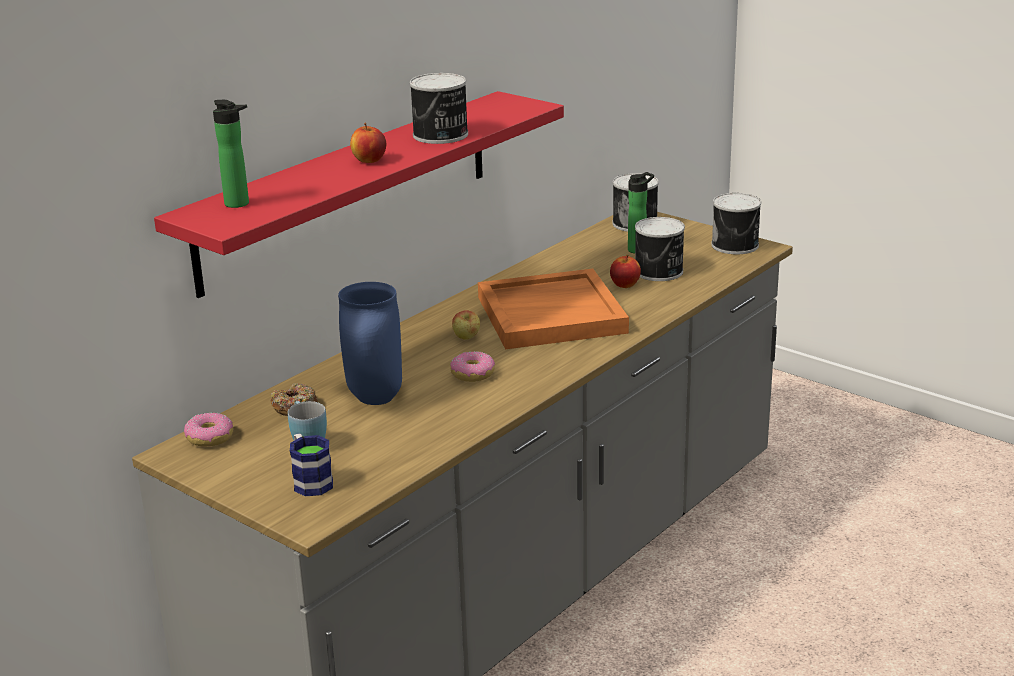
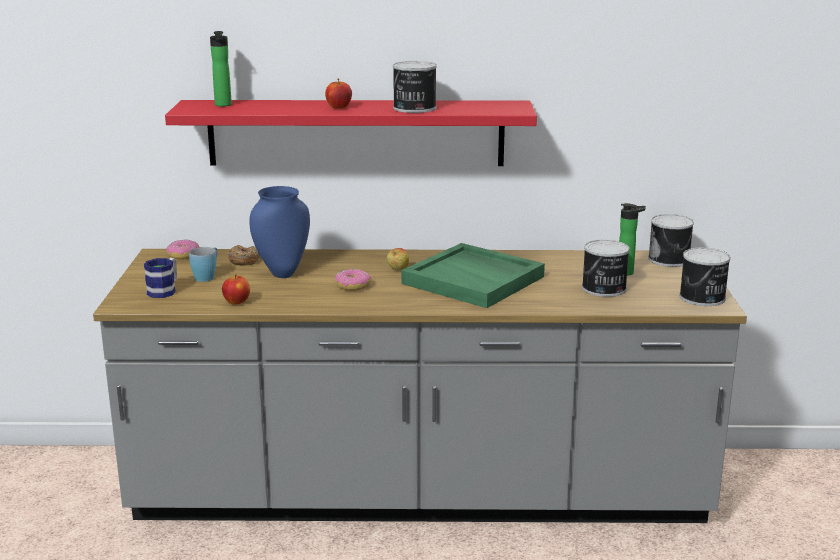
camera: 50 degrees right, 5 degrees down
orange tray [478,269,629,349] -> green tray [401,243,545,308]
apple [610,255,641,288] -> apple moved to [222,274,250,305]

